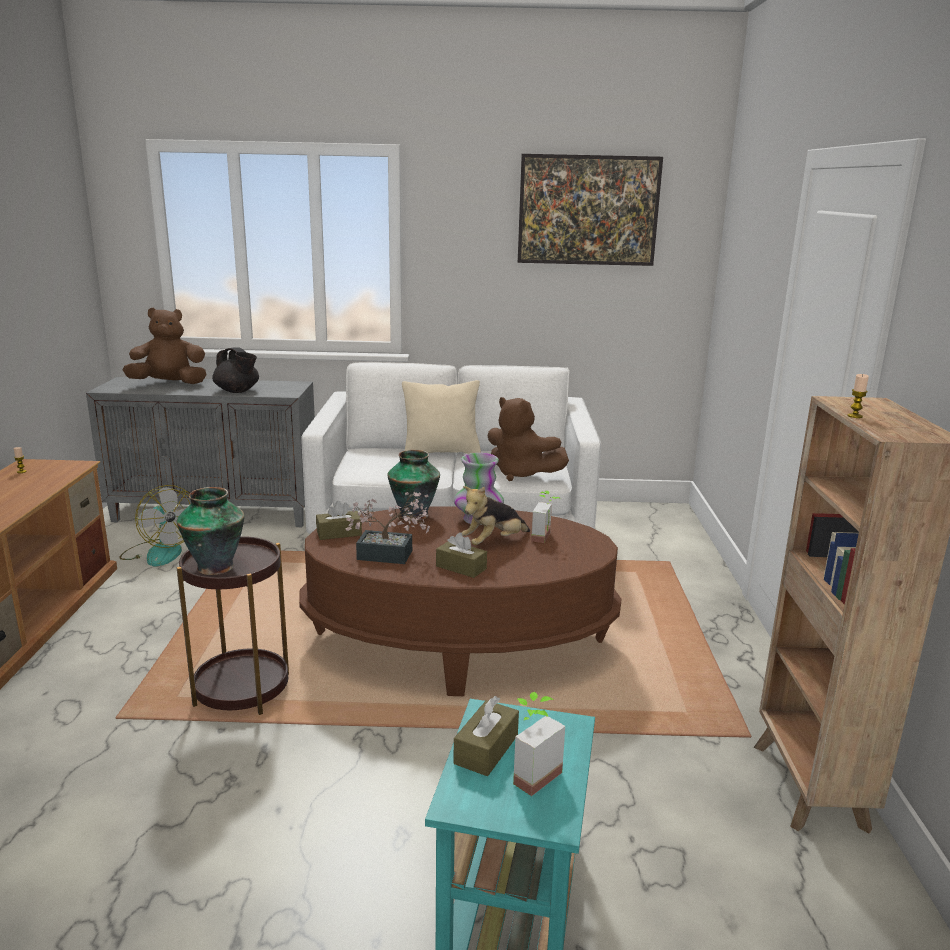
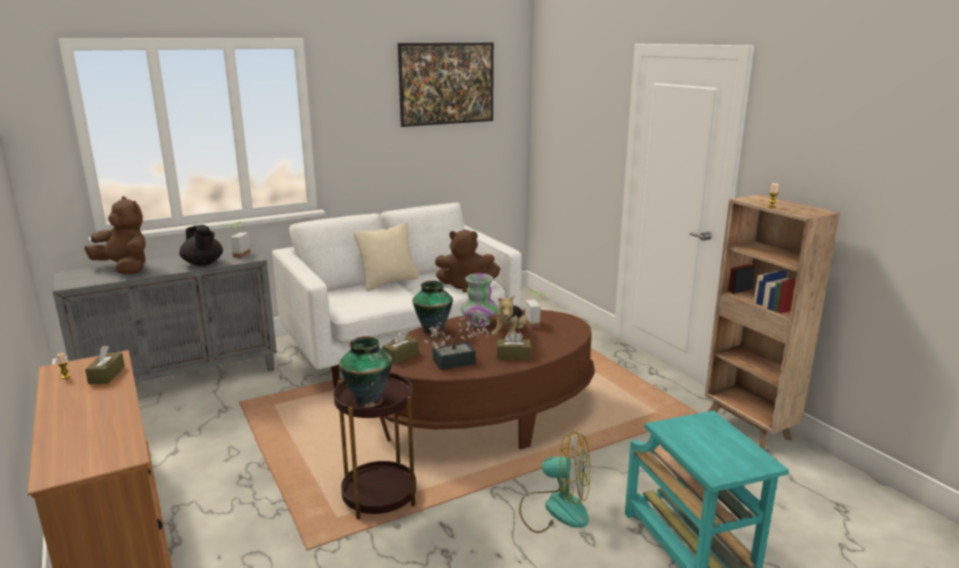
camera: 30 degrees left, 0 degrees up
fan [119,485,190,566] -> fan moved to [519,431,590,533]
brown plush toy [123,308,207,384] -> brown plush toy turned 75 degrees clockwise [84,196,146,274]
black teapot [212,347,259,393] -> black teapot turned 45 degrees clockwise [179,225,223,266]
brown tissue box [453,696,519,776] -> brown tissue box moved to [85,346,125,384]
potted plant [513,692,565,796] -> potted plant moved to [229,222,251,258]

